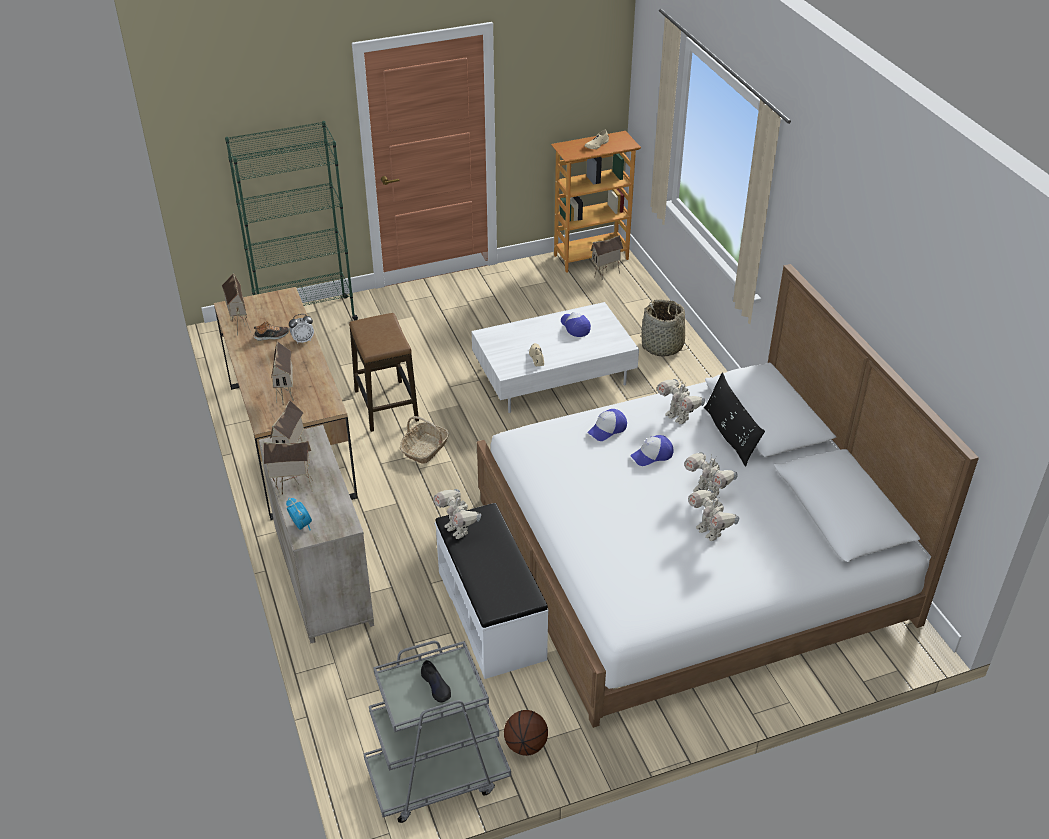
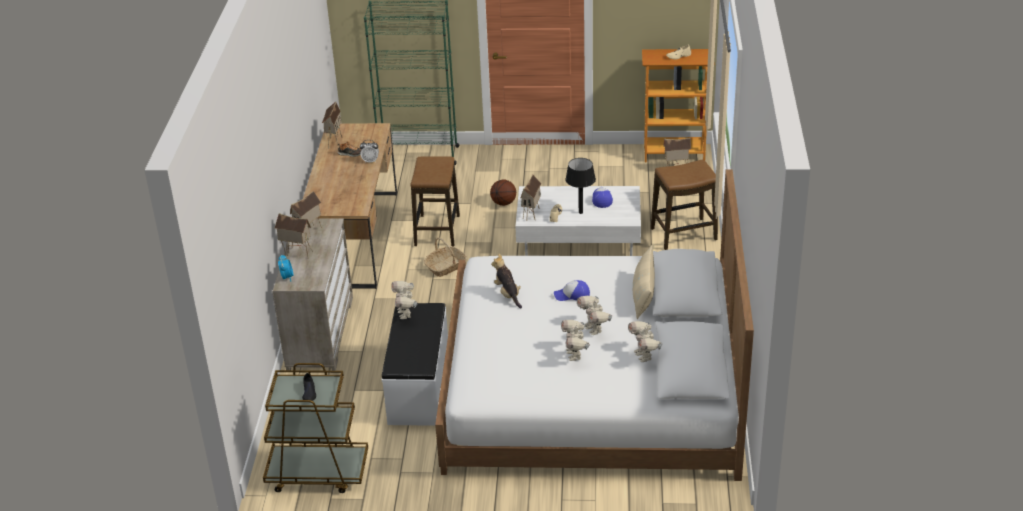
camera: 25 degrees right, 5 degrees down
toy house [271,341,295,405] -> toy house moved to [520,174,542,221]
grey cart [363,641,511,823] -> brown cart [263,363,368,493]
basketball [504,710,548,756] -> basketball moved to [490,180,516,206]
cap [587,409,627,441] -> none
basket [641,299,689,356] -> stool [651,159,718,250]
toy robot [657,379,705,424] -> toy robot moved to [628,321,662,362]
black pillow [704,373,765,467] -> beige pillow [633,245,655,319]
none -> plush toy [491,254,522,308]
none -> black table lamp [565,158,596,214]

